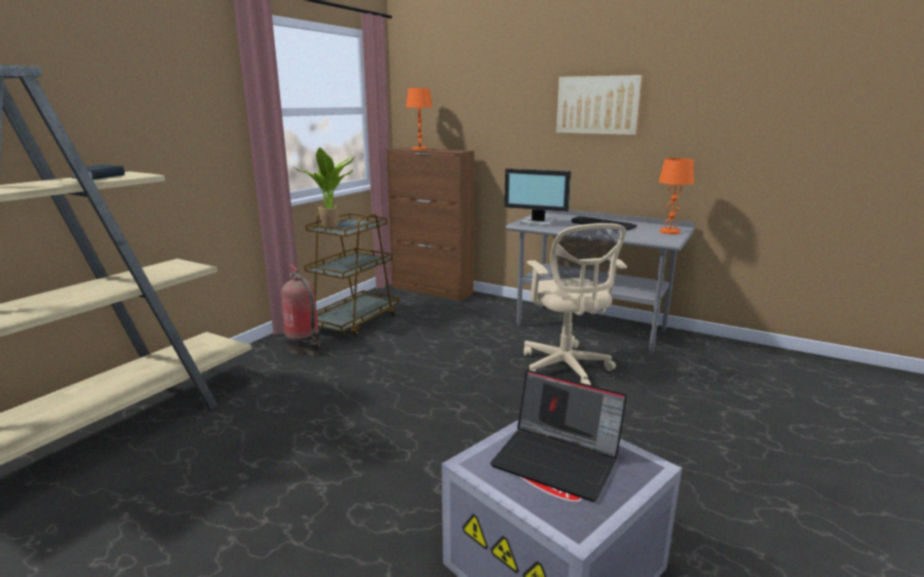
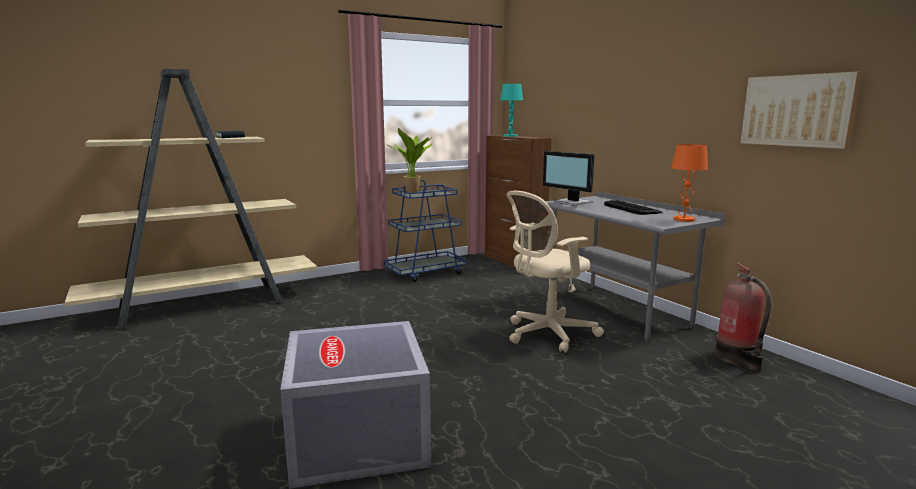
camera: 30 degrees right, 5 degrees down
fire extinguisher [282,264,321,357] -> fire extinguisher moved to [715,263,772,372]
brown cart [304,213,399,337] -> blue cart [384,179,467,282]
orange table lamp [406,88,432,150] -> turquoise table lamp [500,84,523,137]
laptop [490,370,627,502] -> none
beige office chair [524,223,627,385] -> beige office chair turned 45 degrees clockwise [507,191,604,353]
picture [556,75,643,135] -> picture moved to [740,72,861,149]

